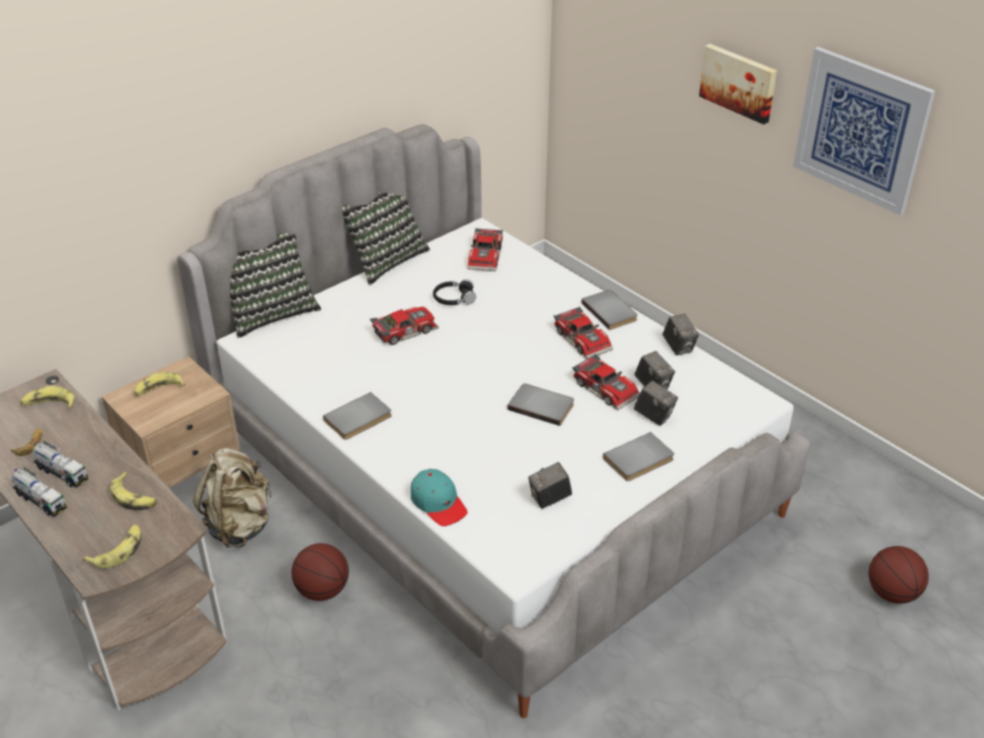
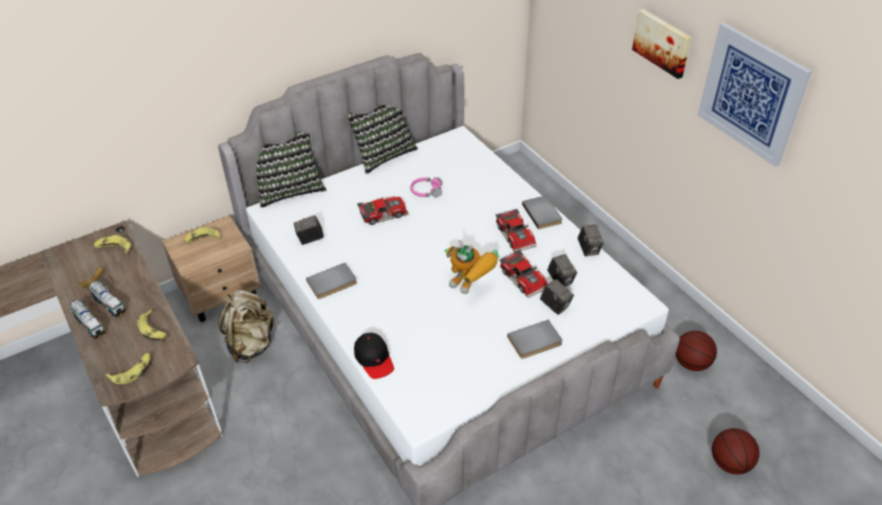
camera: 10 degrees right, 5 degrees up
basketball [292,543,349,601] -> basketball moved to [676,331,717,371]
turquoise cap [411,469,468,526] -> black cap [354,333,394,379]
black headphones [433,279,476,305] -> pink headphones [410,177,442,197]
toy car [468,228,503,271] -> none
grey book [507,384,574,426] -> toy robot [445,240,500,294]
camera [528,462,572,509] -> camera moved to [294,215,324,245]

